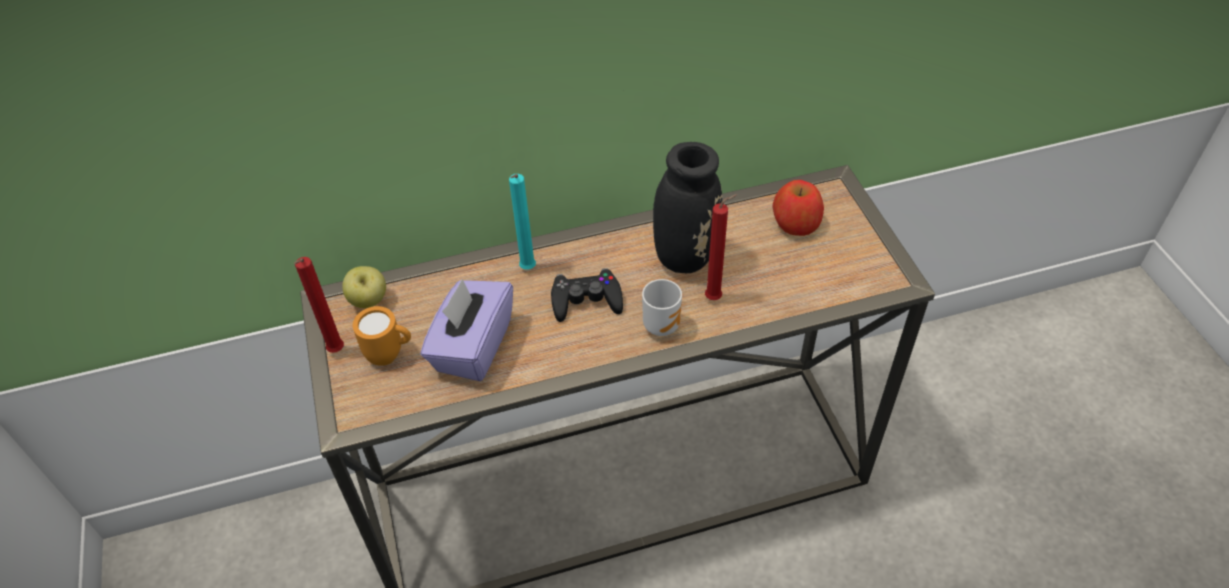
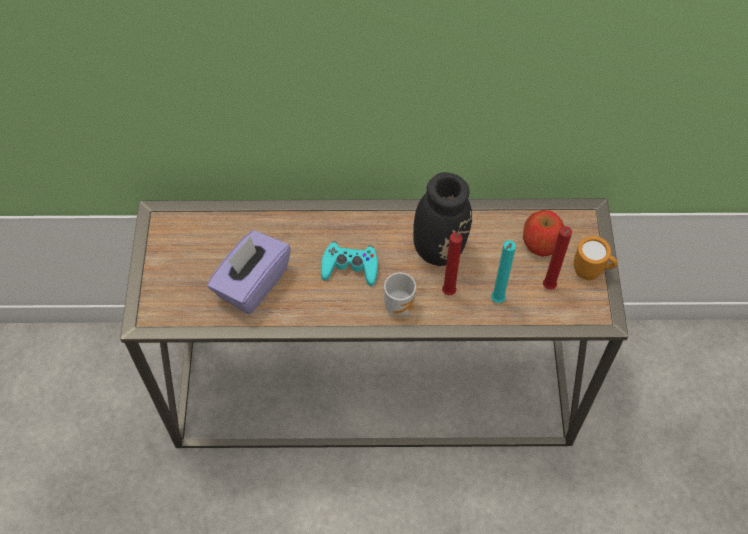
camera: 15 degrees right, 10 degrees up
red candle [294,257,344,353] -> red candle moved to [543,226,572,290]
apple [342,266,386,308] -> none
orange mug [353,306,411,366] -> orange mug moved to [574,236,618,280]
turquoise candle [509,174,536,270] -> turquoise candle moved to [491,240,516,303]
black game controller [551,268,623,322] -> turquoise game controller [321,241,378,286]

